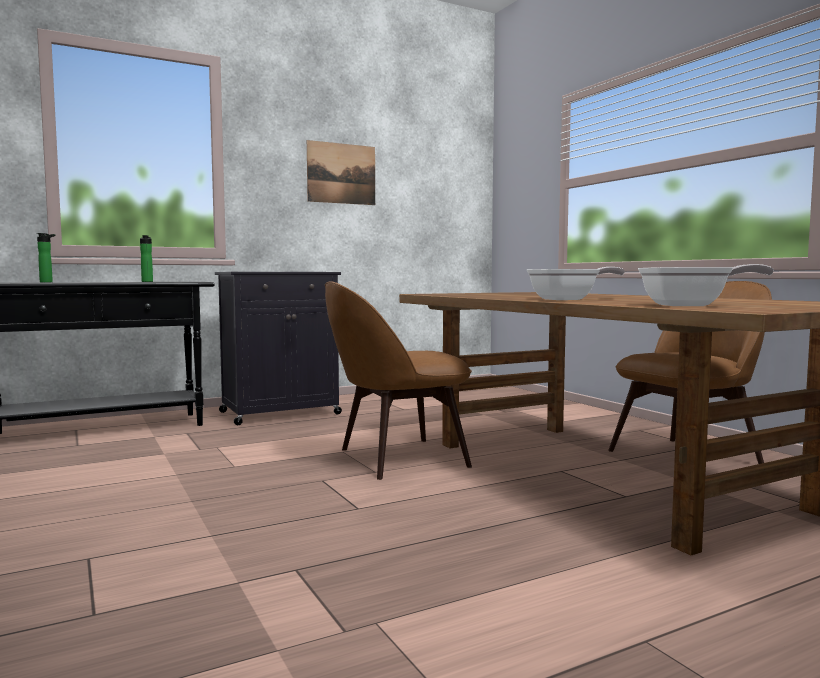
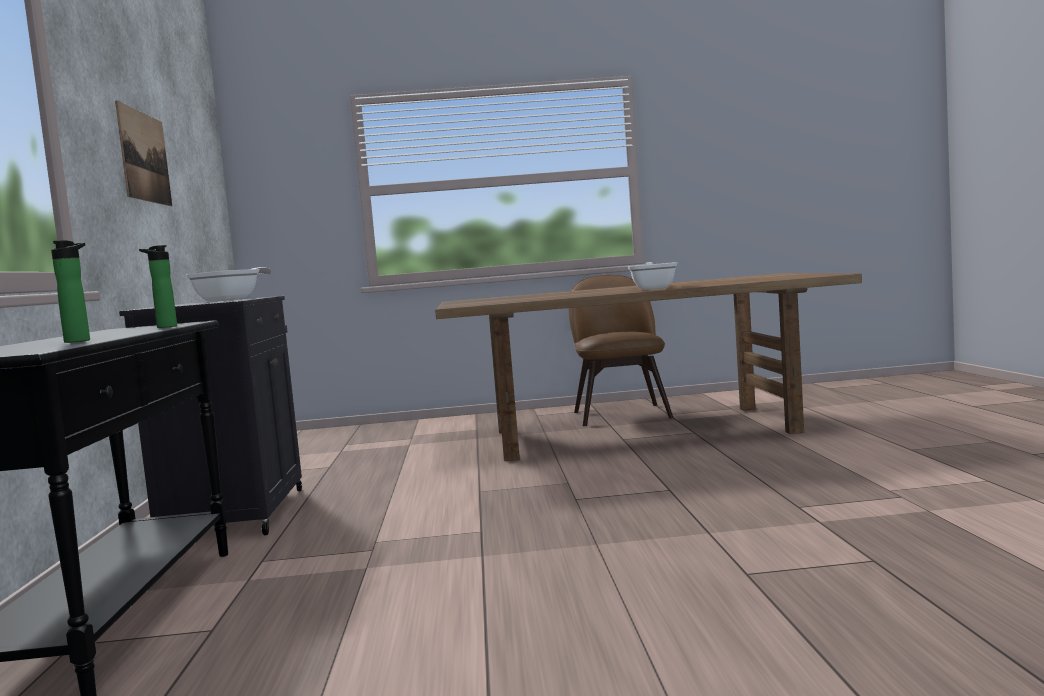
camera: 65 degrees left, 0 degrees up
brown chair [325,281,472,480] -> none
frying pan [638,264,774,306] -> frying pan moved to [186,267,271,302]

